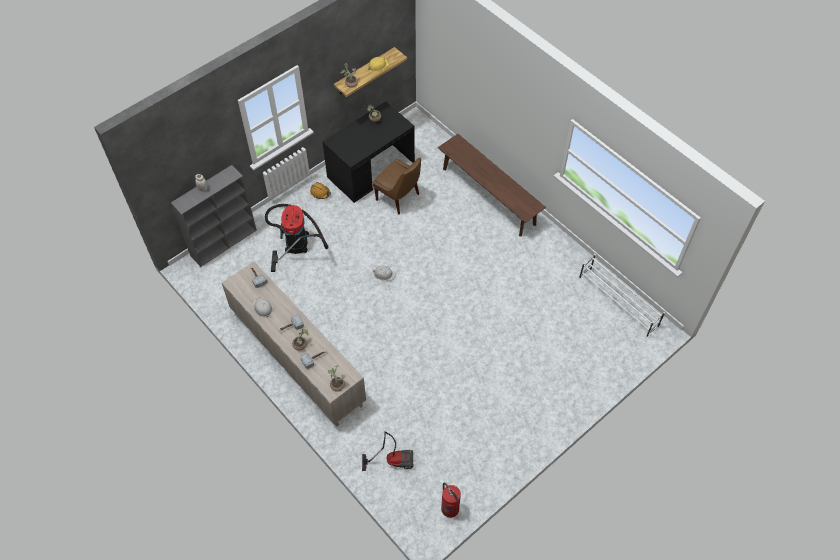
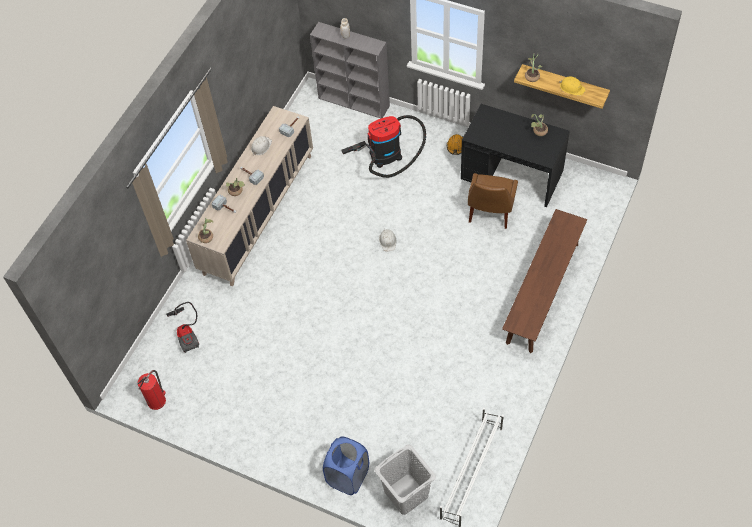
camera: 70 degrees right, 0 degrees up
none -> blue laundry basket [323,436,369,495]
none -> grey laundry basket [374,445,436,515]

